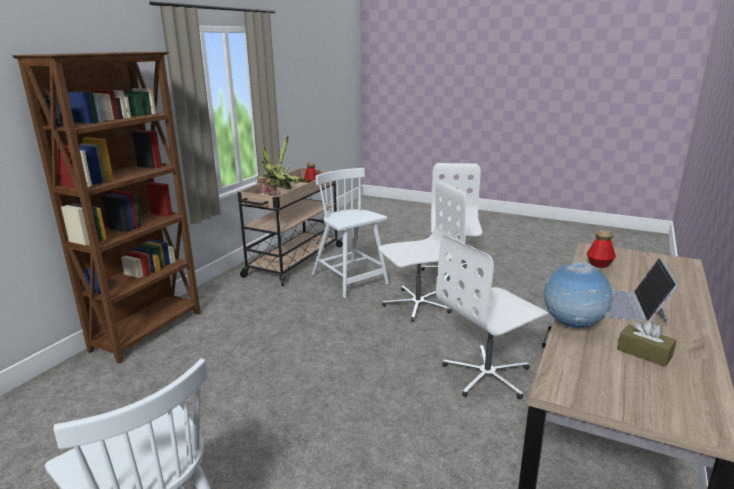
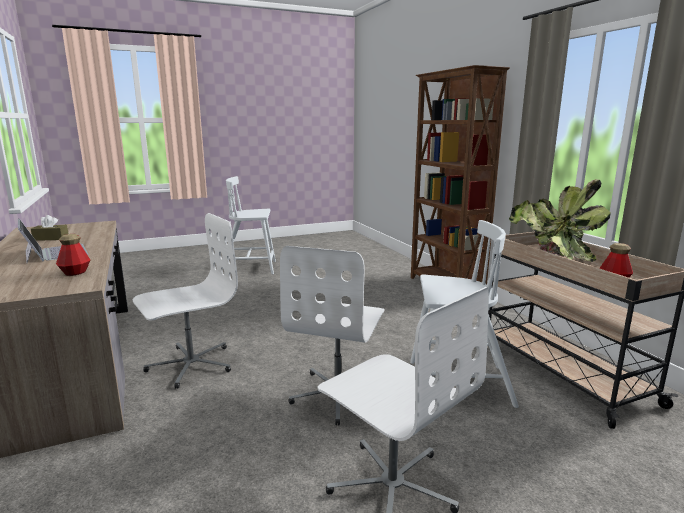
camera: 130 degrees right, 5 degrees down
white office chair [436,234,548,399] -> white office chair turned 45 degrees clockwise [133,213,238,389]
globe [543,261,613,329] -> none

